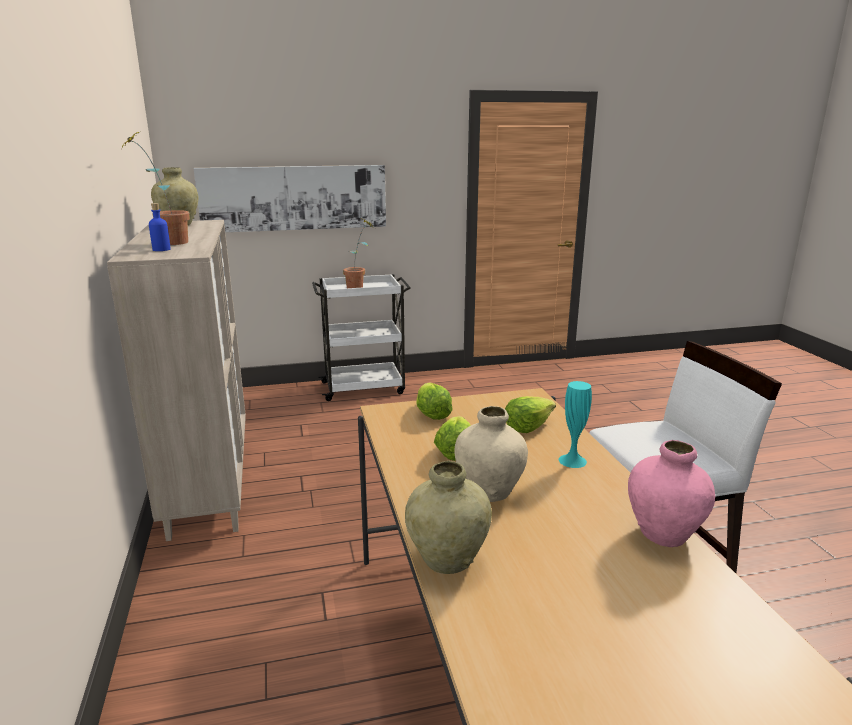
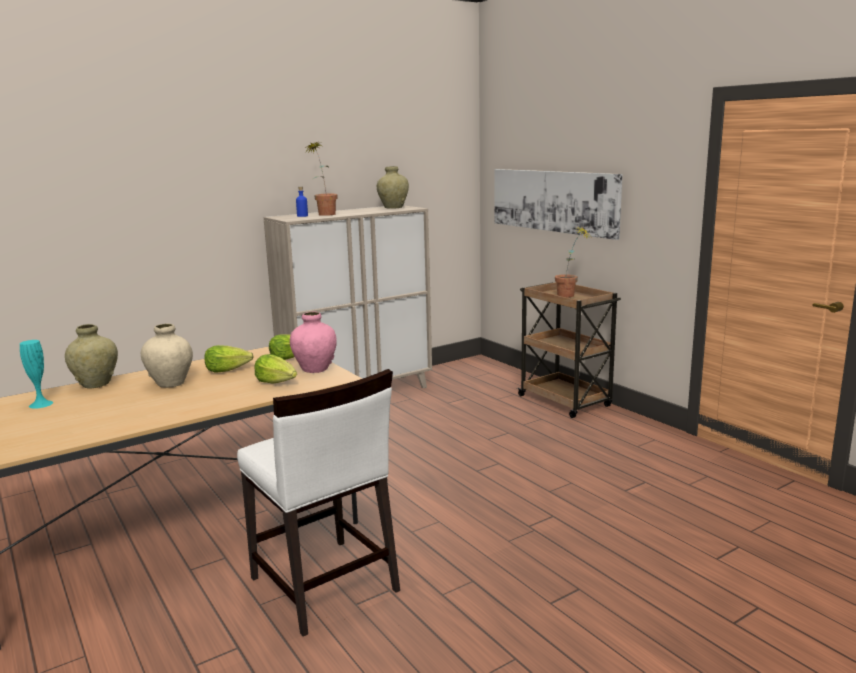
camera: 70 degrees right, 5 degrees down
white cart [312,274,411,401] -> brown cart [517,282,621,418]
turquoise vase [559,381,592,468] -> turquoise vase moved to [20,340,53,409]
pink vase [628,440,715,547] -> pink vase moved to [290,312,337,373]

